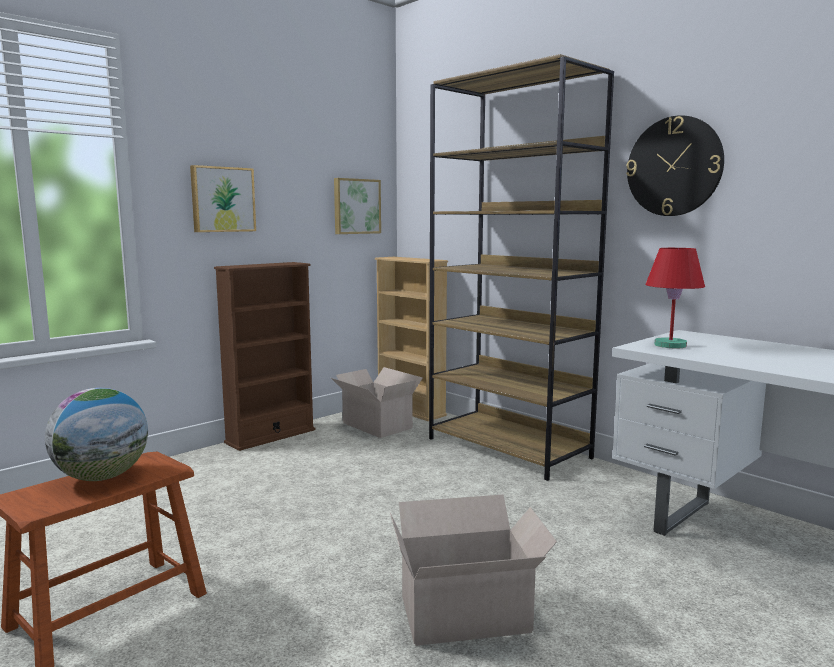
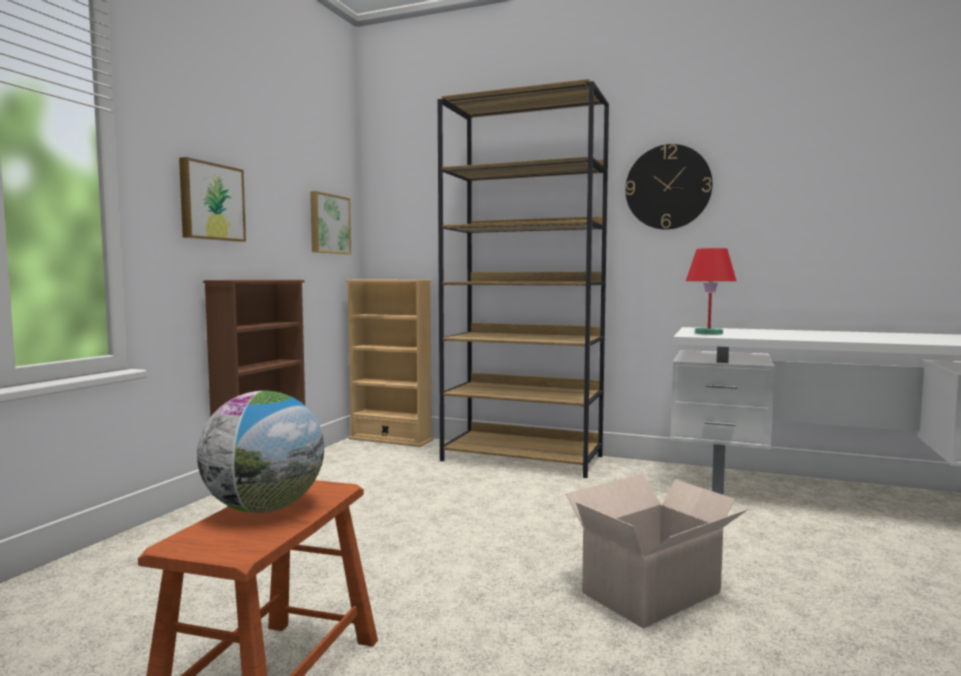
camera: 25 degrees left, 5 degrees down
cardboard box [331,367,423,438] -> none

